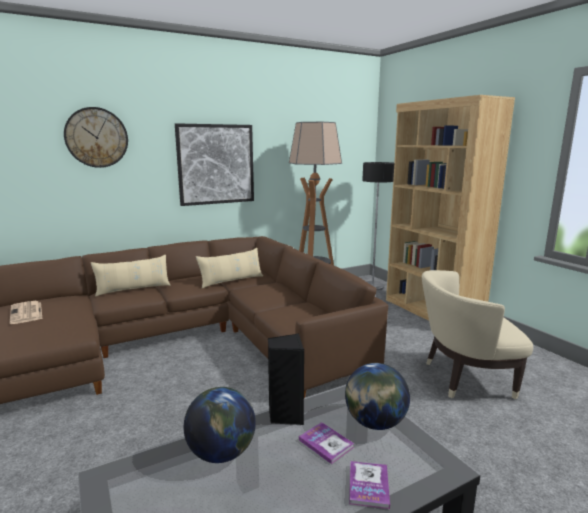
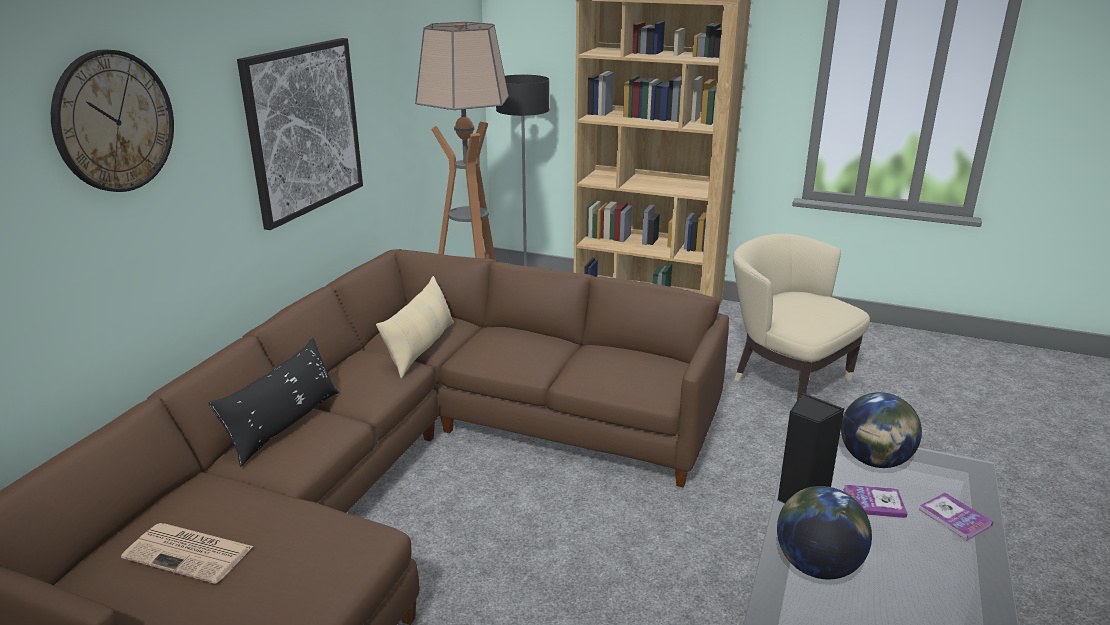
camera: 40 degrees left, 10 degrees up
beige pillow [91,255,171,297] -> black pillow [208,338,339,467]
beige armchair [422,270,533,399] -> beige armchair turned 90 degrees clockwise [733,233,870,400]

